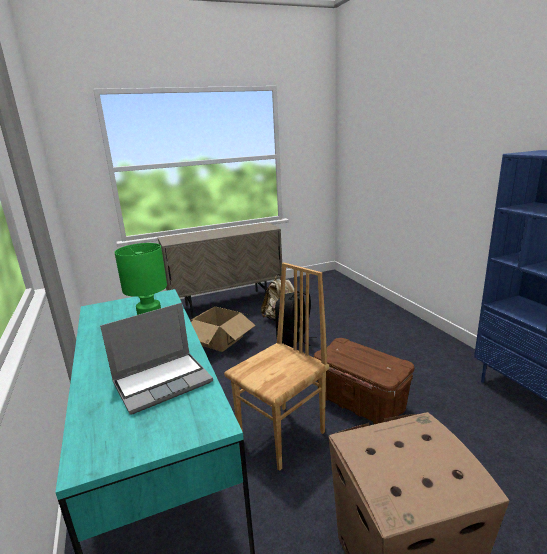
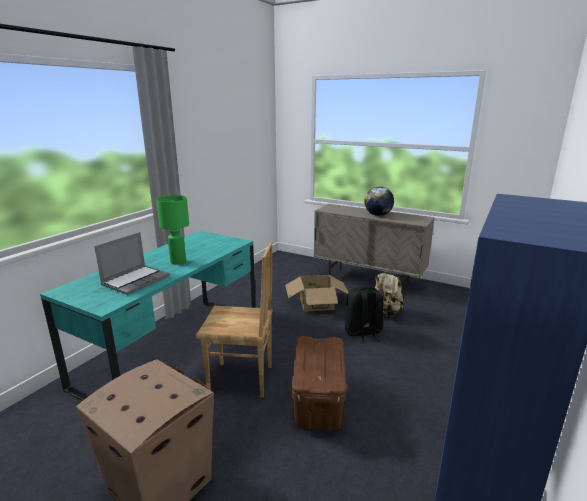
camera: 50 degrees right, 0 degrees up
laptop [100,303,213,415] -> laptop turned 75 degrees counterclockwise [94,232,169,295]
none -> globe [364,187,394,216]

